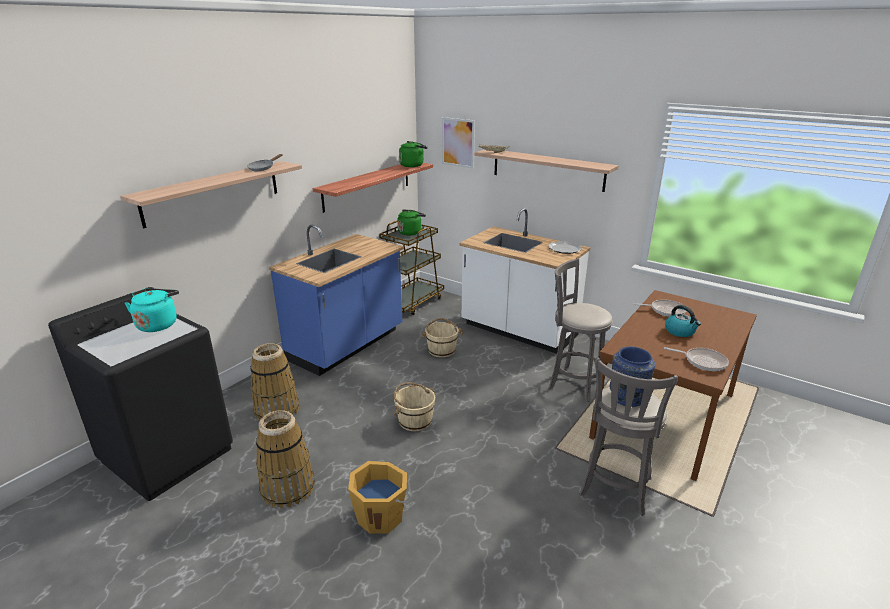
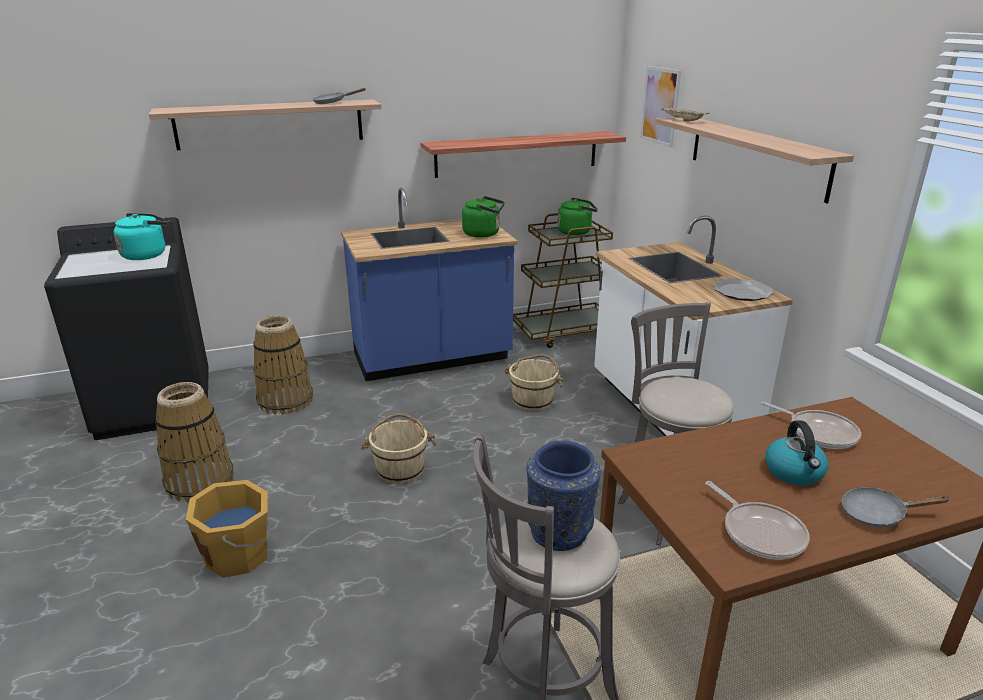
camera: 35 degrees right, 0 degrees up
green kettle [399,141,428,167] -> green kettle moved to [462,196,505,238]
none -> grey frying pan [841,487,950,528]

